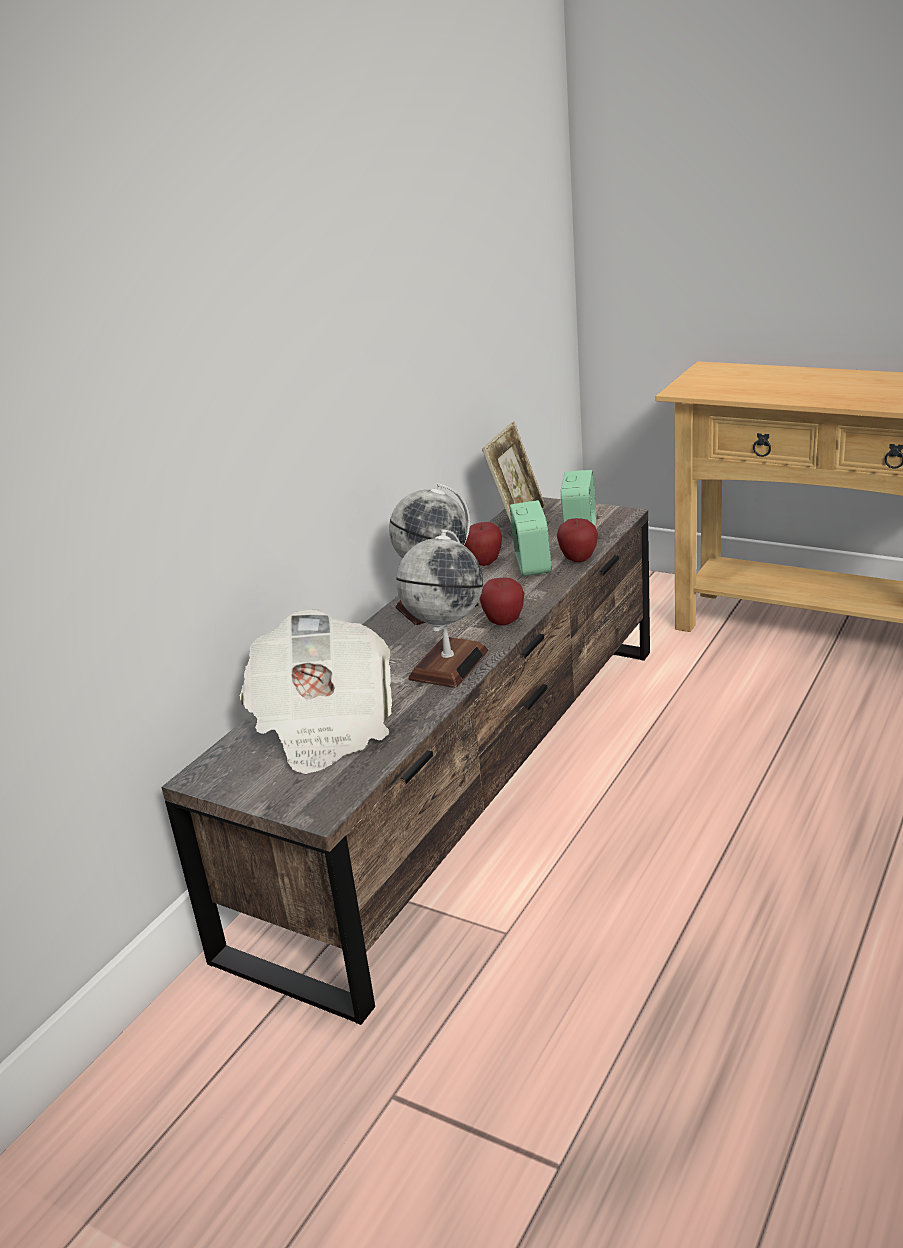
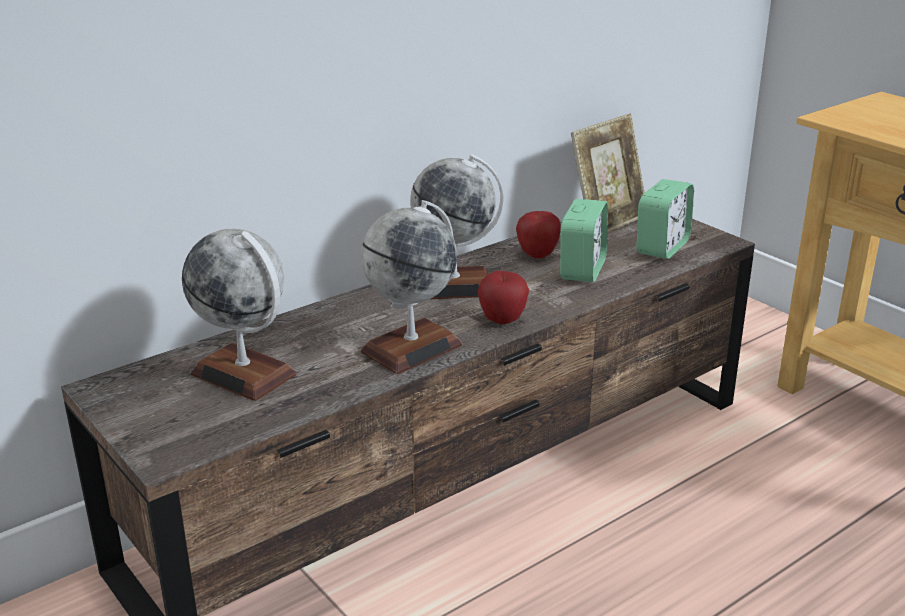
camera: 20 degrees right, 0 degrees up
newspaper [239,610,392,774] -> globe [182,229,297,401]
apple [557,518,598,562] -> none

